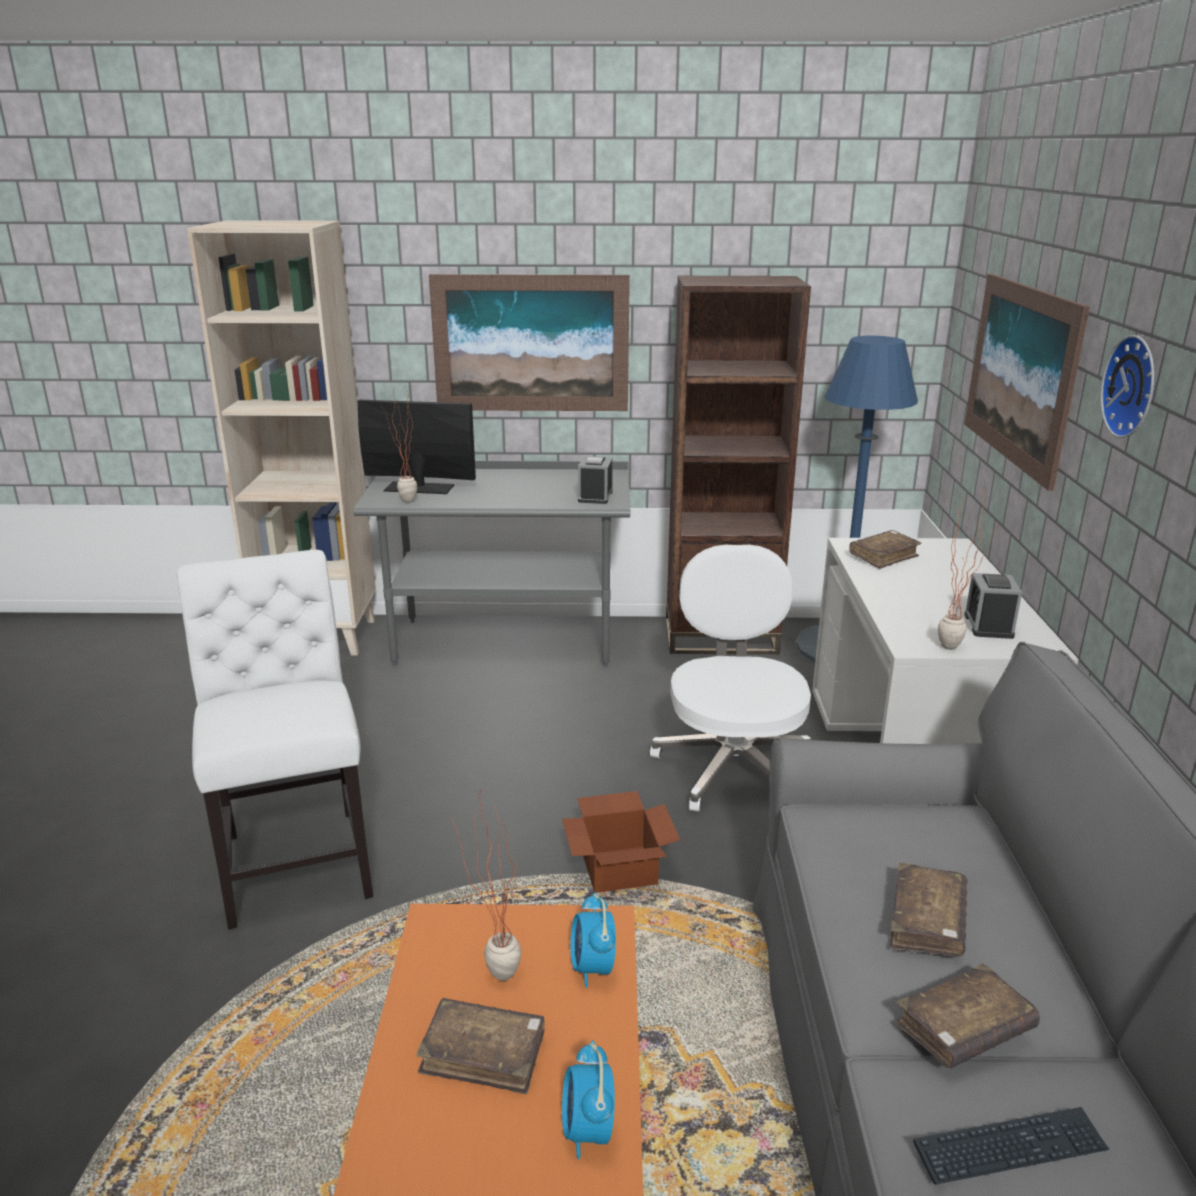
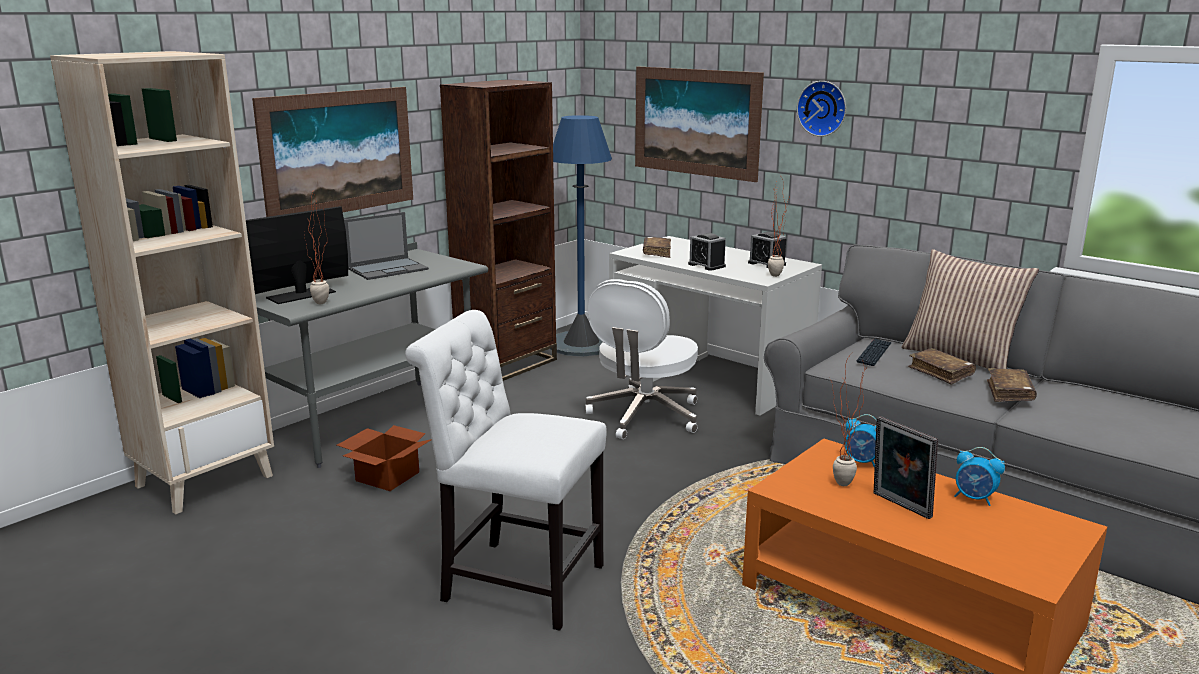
camera: 50 degrees left, 5 degrees down
brown book [417,998,545,1094] -> picture frame [874,416,938,519]
cardboard box [562,791,680,893] -> cardboard box moved to [337,425,432,491]
alarm clock [578,456,613,504] -> alarm clock moved to [688,233,726,271]
white office chair [650,545,811,812] -> white office chair turned 105 degrees counterclockwise [585,279,698,439]
keyboard [913,1107,1110,1185] -> keyboard moved to [856,338,891,366]
none -> laptop [344,212,429,280]
none -> pillow [901,249,1039,369]

